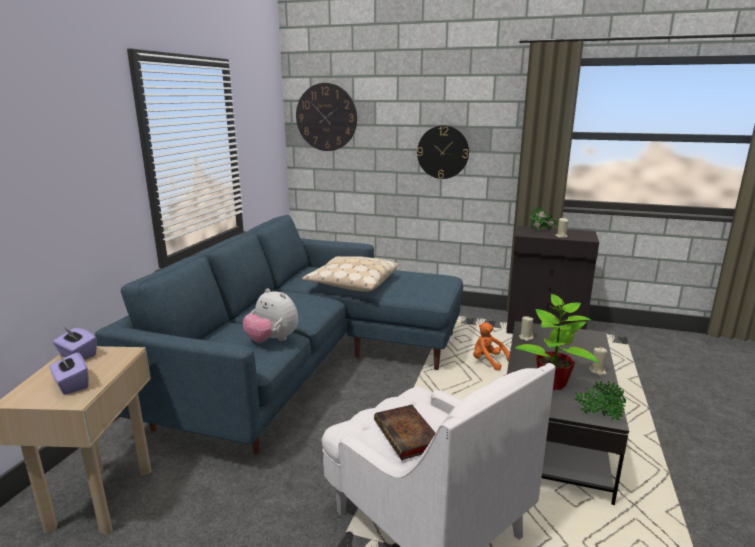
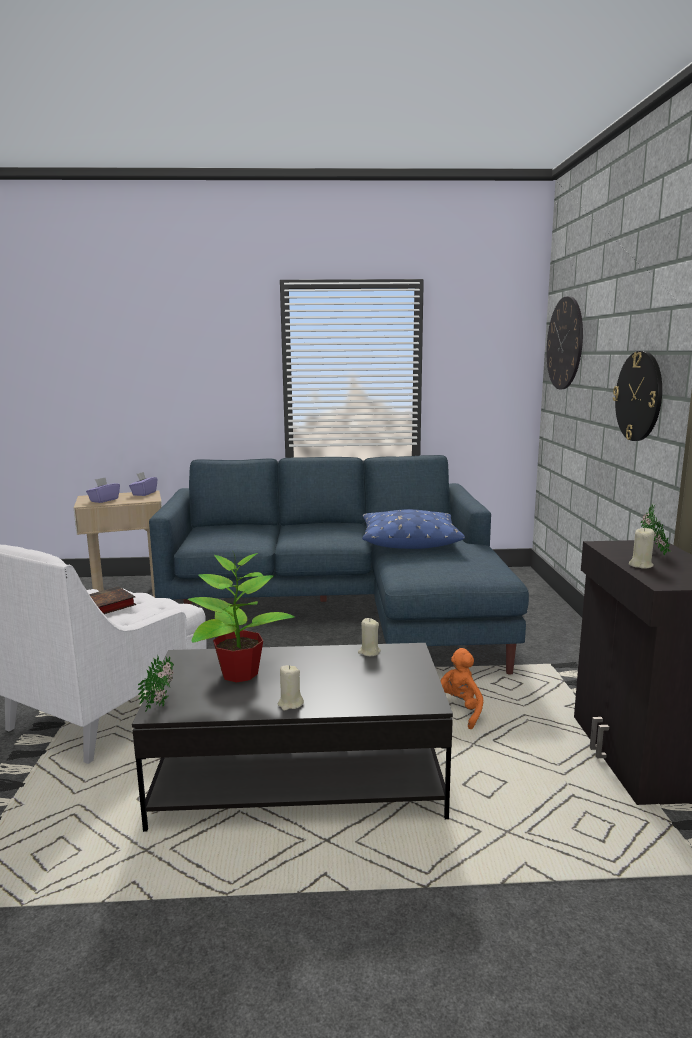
camera: 70 degrees right, 5 degrees down
plush toy [243,288,298,343] -> none
beige pillow [302,256,399,292] -> blue pillow [362,509,465,549]

